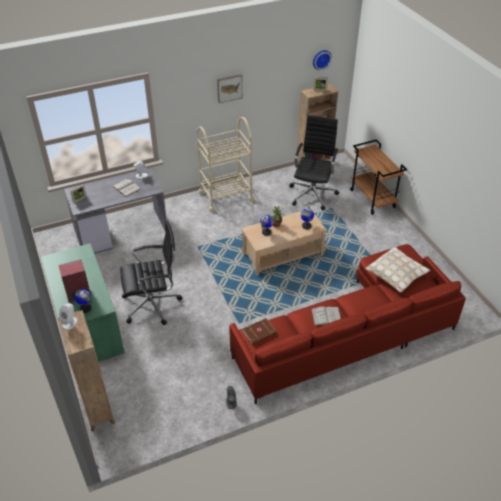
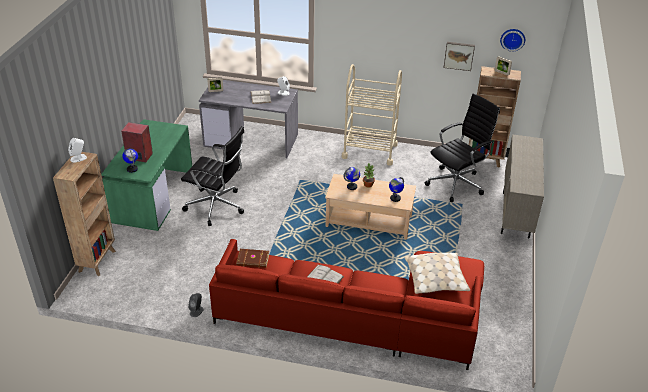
camera: 35 degrees right, 5 degrees down
picture [217,74,242,103] -> picture moved to [444,42,475,71]
brown cart [350,139,407,215] -> beige cabinet [501,134,544,238]

